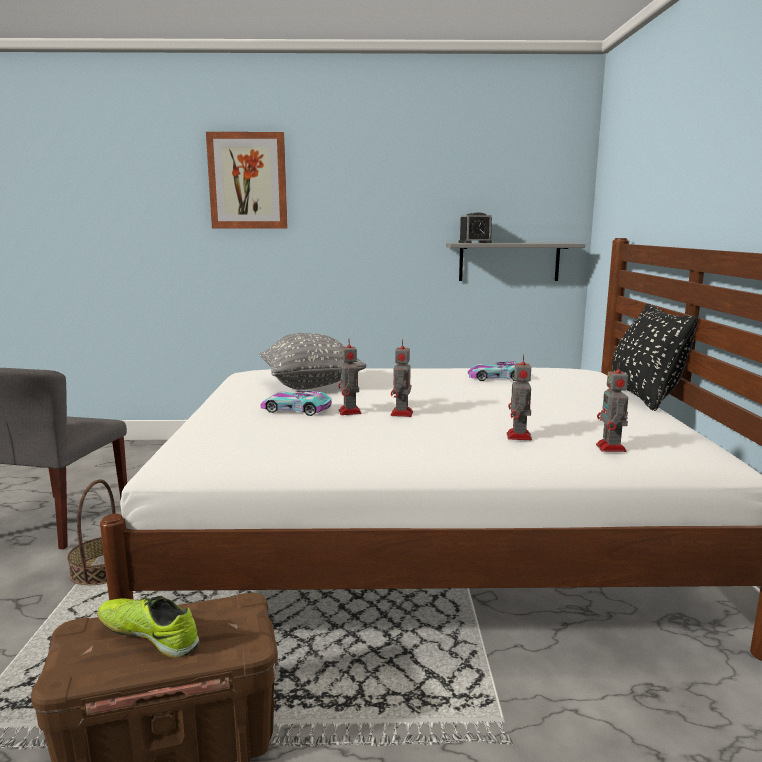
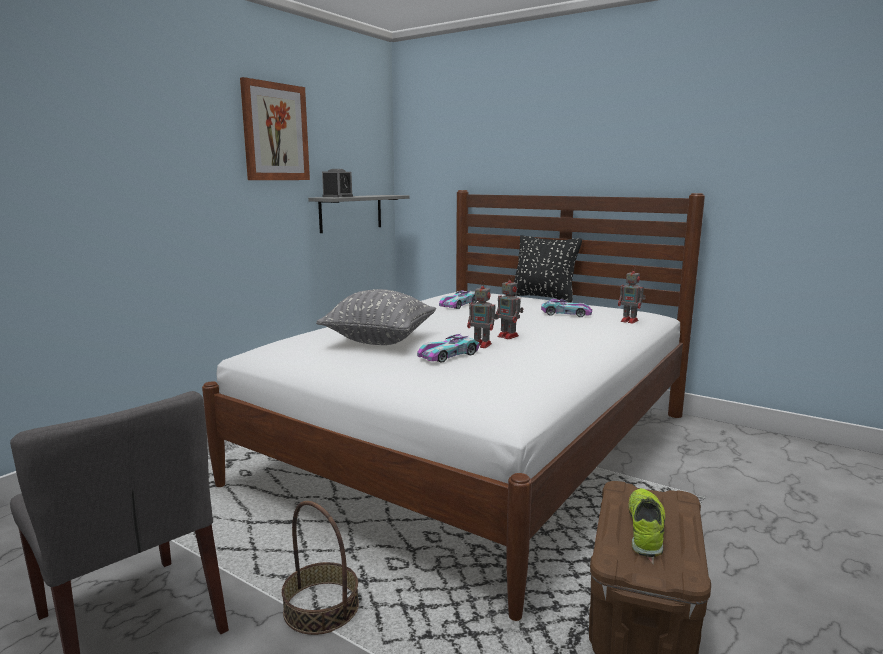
camera: 55 degrees left, 0 degrees up
shoe [97,596,199,658] -> shoe turned 135 degrees clockwise [628,488,665,557]
picture [206,132,288,229] -> picture moved to [240,77,310,180]
toy robot [507,354,532,440] -> none
none -> toy car [541,299,592,317]

